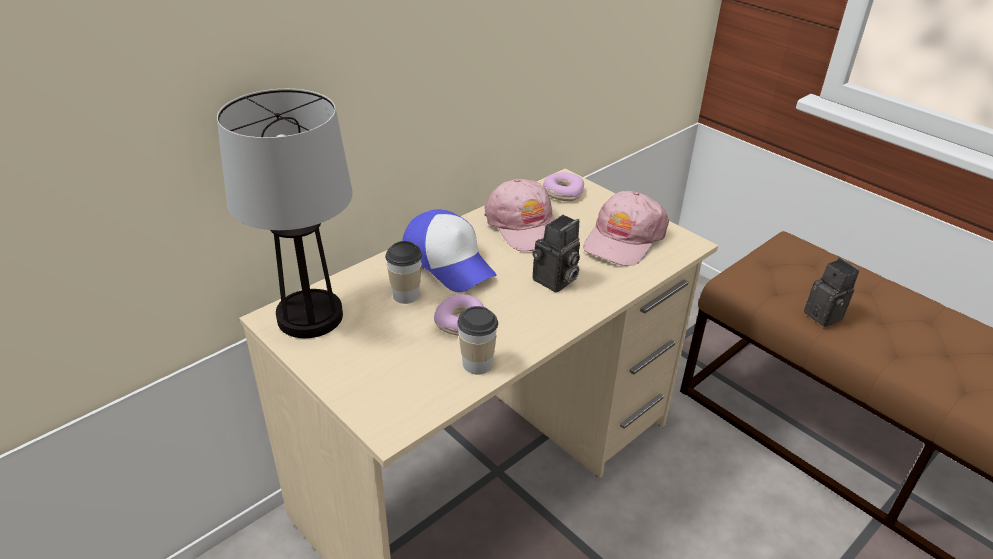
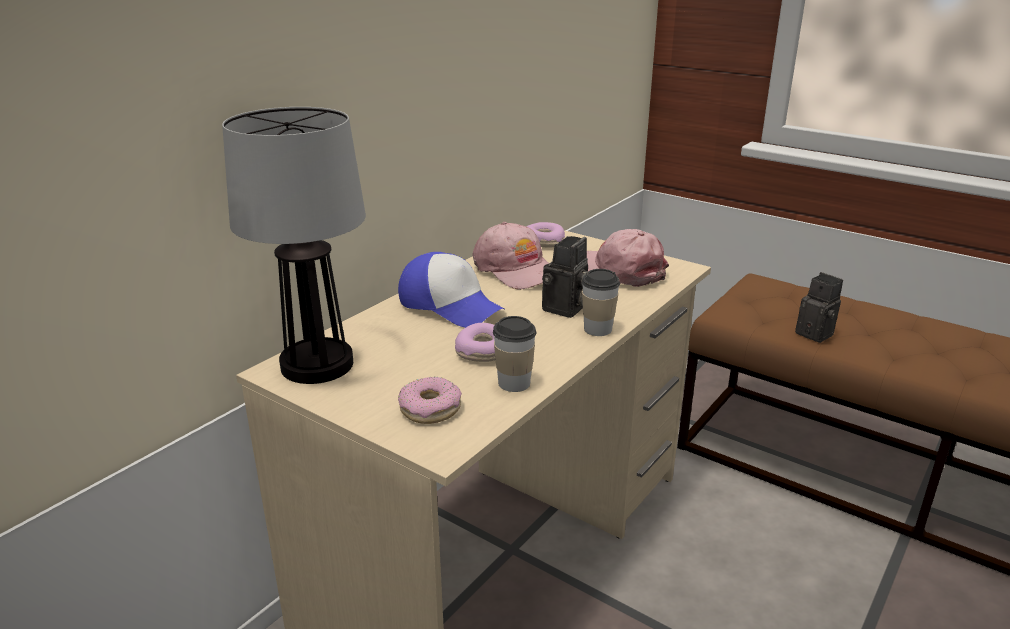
camera: 10 degrees left, 10 degrees down
cup [385,241,422,304] -> cup moved to [582,269,620,336]
pink cap [583,191,669,266] -> pink cap turned 105 degrees clockwise [587,229,669,287]
none -> donut [398,377,462,424]

